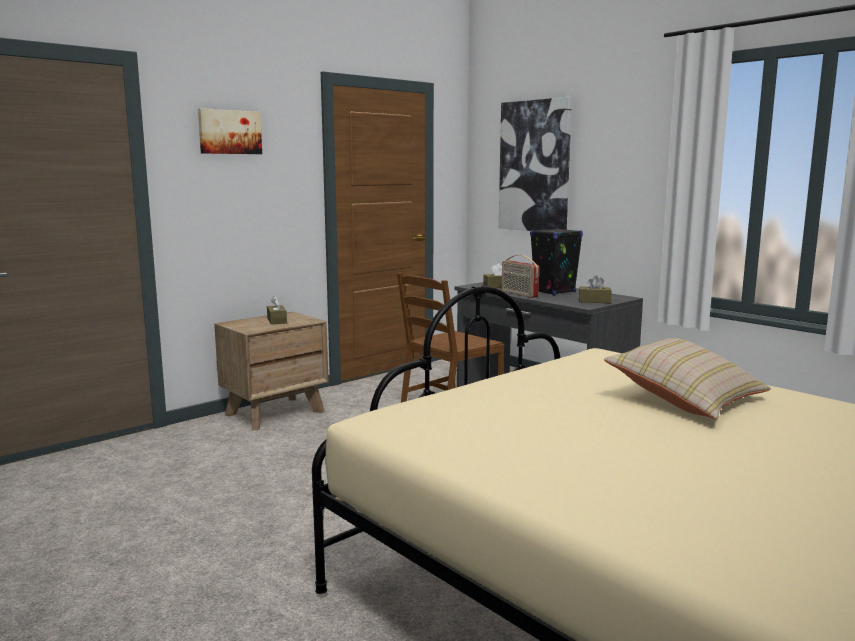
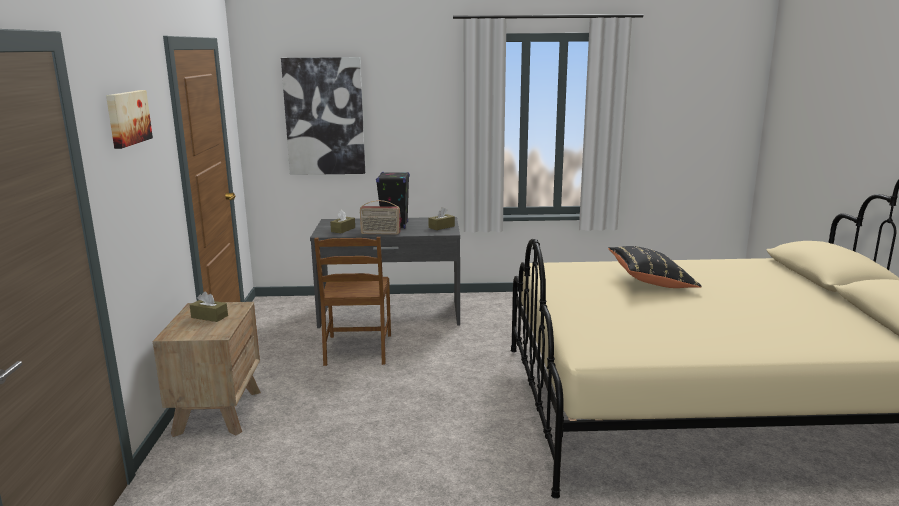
camera: 50 degrees left, 5 degrees up
beige pillow [604,338,771,419] -> black pillow [608,246,702,288]

